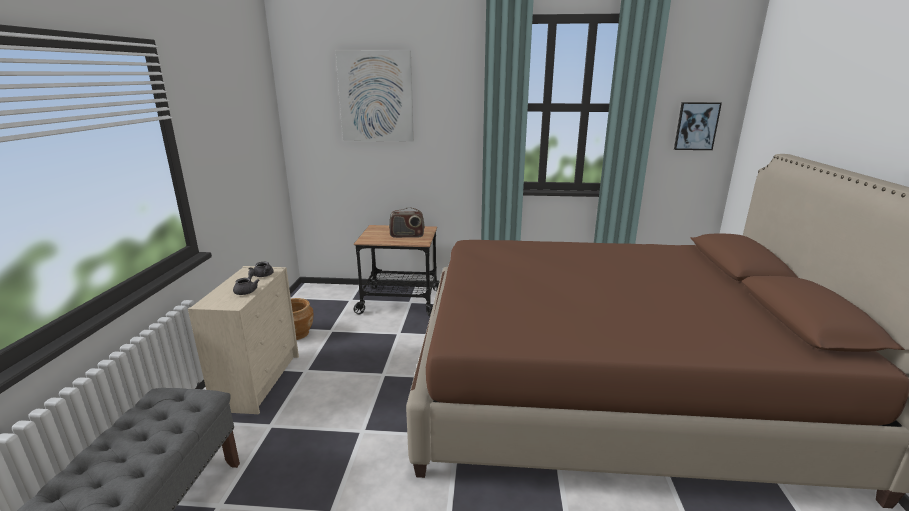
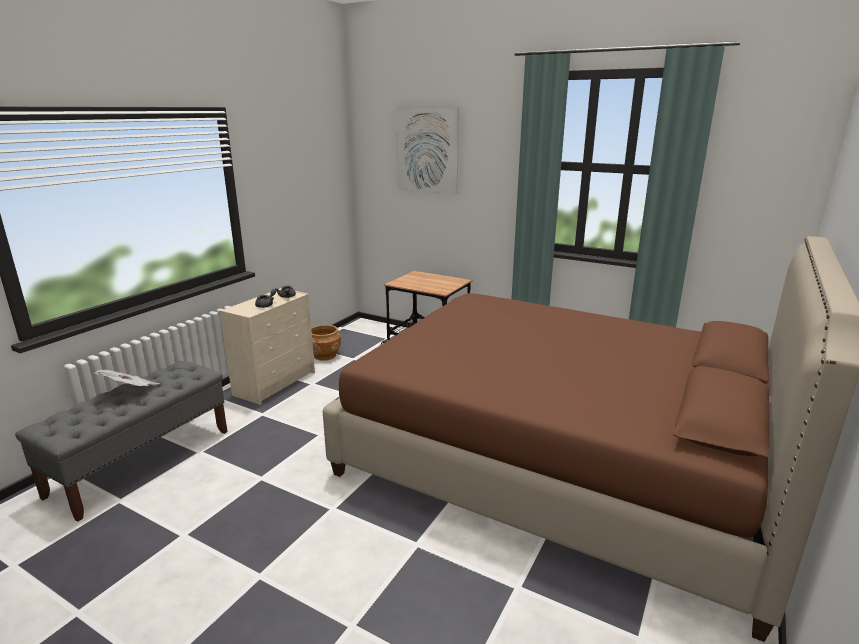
camera: 25 degrees right, 0 degrees up
radio [389,207,425,238] -> none
picture [674,102,722,150] -> none
none -> newspaper [95,370,160,386]

